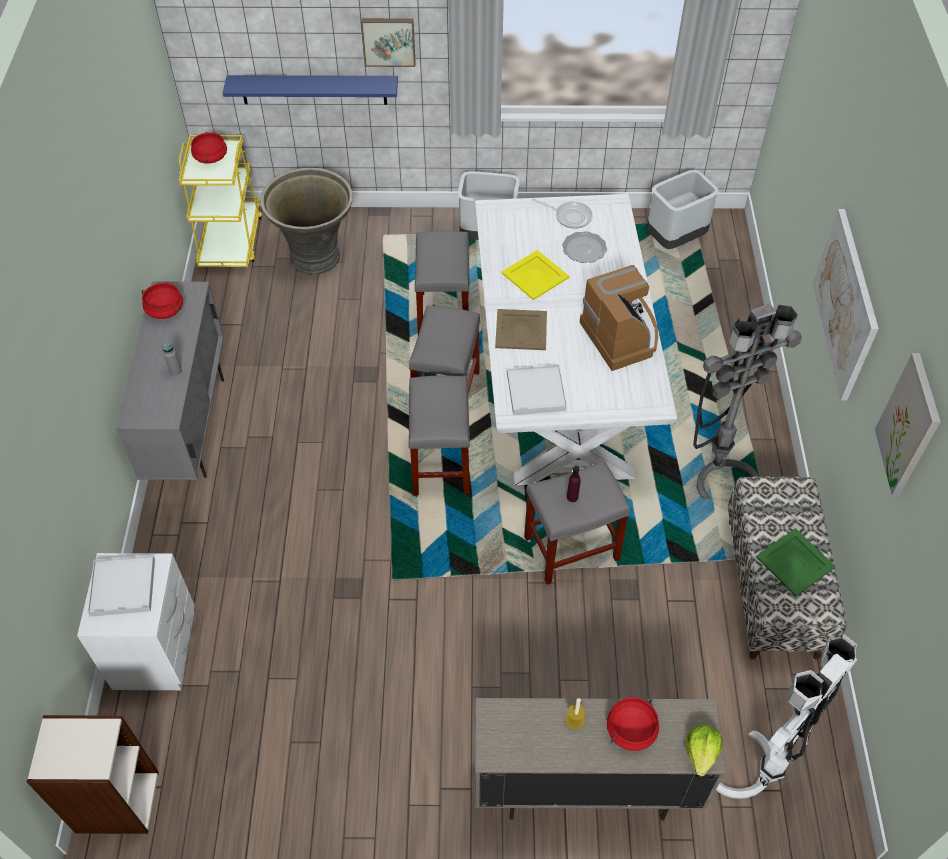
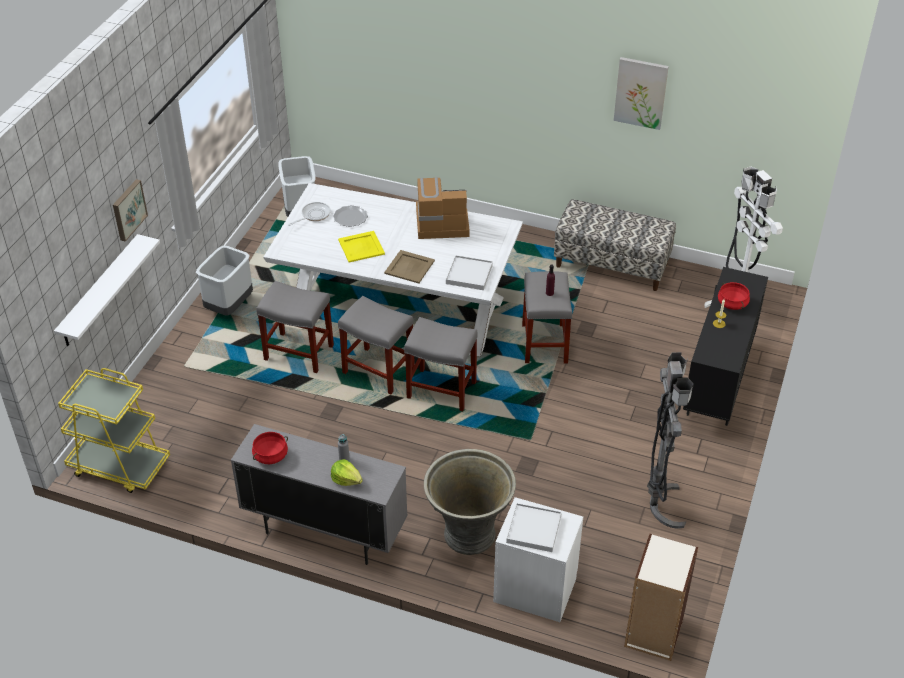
camera: 70 degrees left, 10 degrees down
red cooking pot [191,132,227,164] -> none
blue shelf [223,75,398,105] -> white shelf [54,234,160,346]
grey planter [260,168,353,275] -> grey planter moved to [424,449,516,555]
beige cabinet [475,698,725,821] -> black cabinet [683,267,768,426]
lettuce [686,725,723,776] -> lettuce moved to [331,459,363,486]
grey floor lamp [693,304,802,500] -> grey floor lamp moved to [647,352,694,529]
green tray [756,528,836,597] -> none
picture [812,209,879,400] -> none

